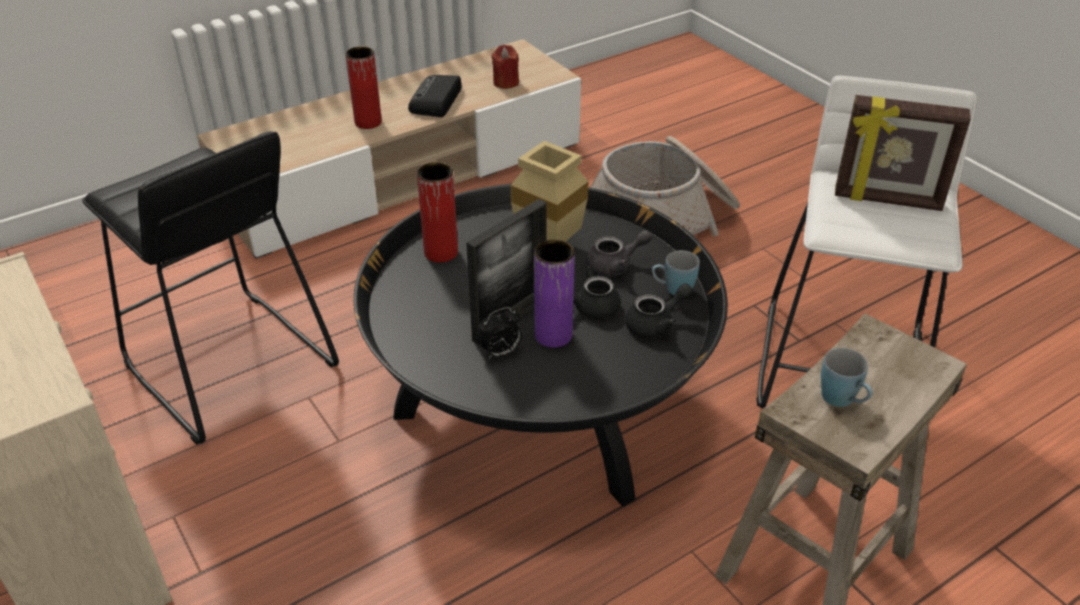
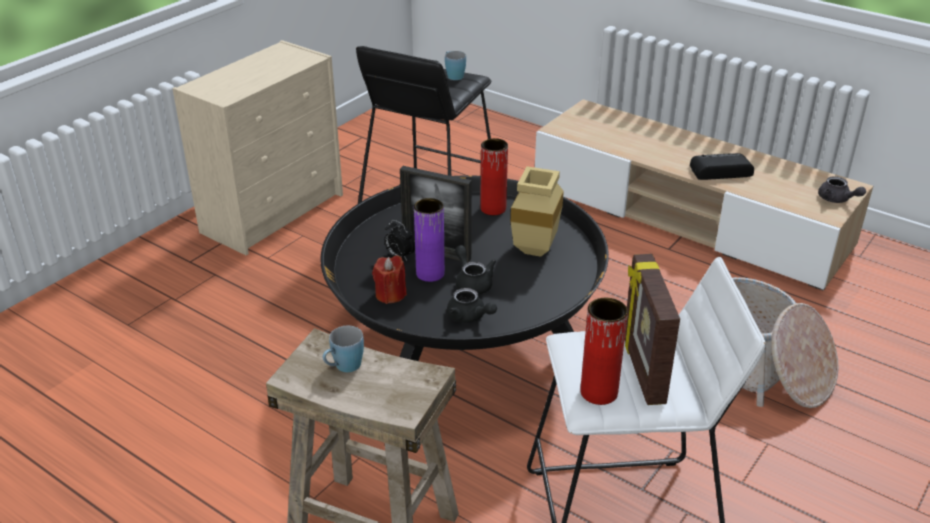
camera: 70 degrees right, 5 degrees down
red vase [346,46,382,129] -> red vase moved to [581,298,628,405]
red candle [491,45,519,89] -> red candle moved to [372,255,407,304]
grey teapot [586,230,652,276] -> grey teapot moved to [818,176,866,203]
blue mug [652,250,700,296] -> blue mug moved to [445,51,466,80]

